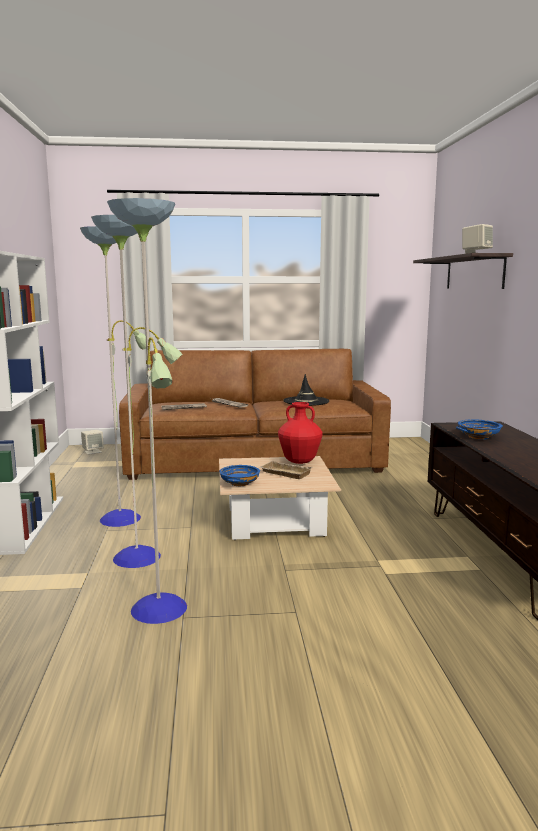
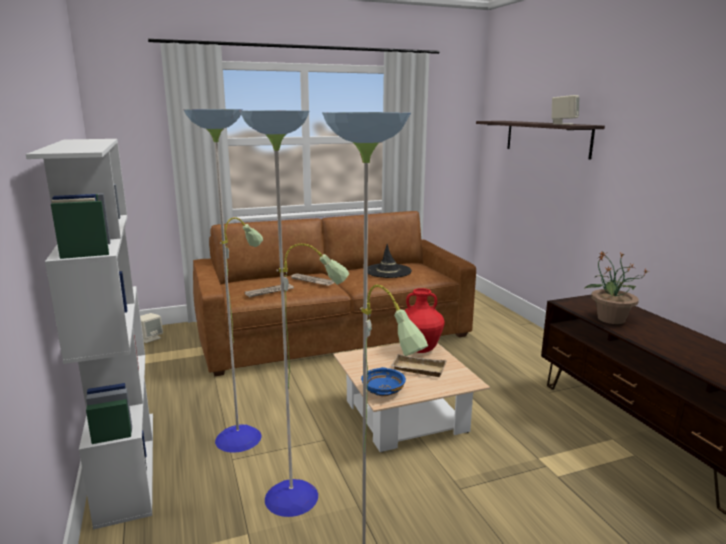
camera: 15 degrees left, 5 degrees up
blue bowl [456,419,503,440] -> potted plant [585,251,650,324]

